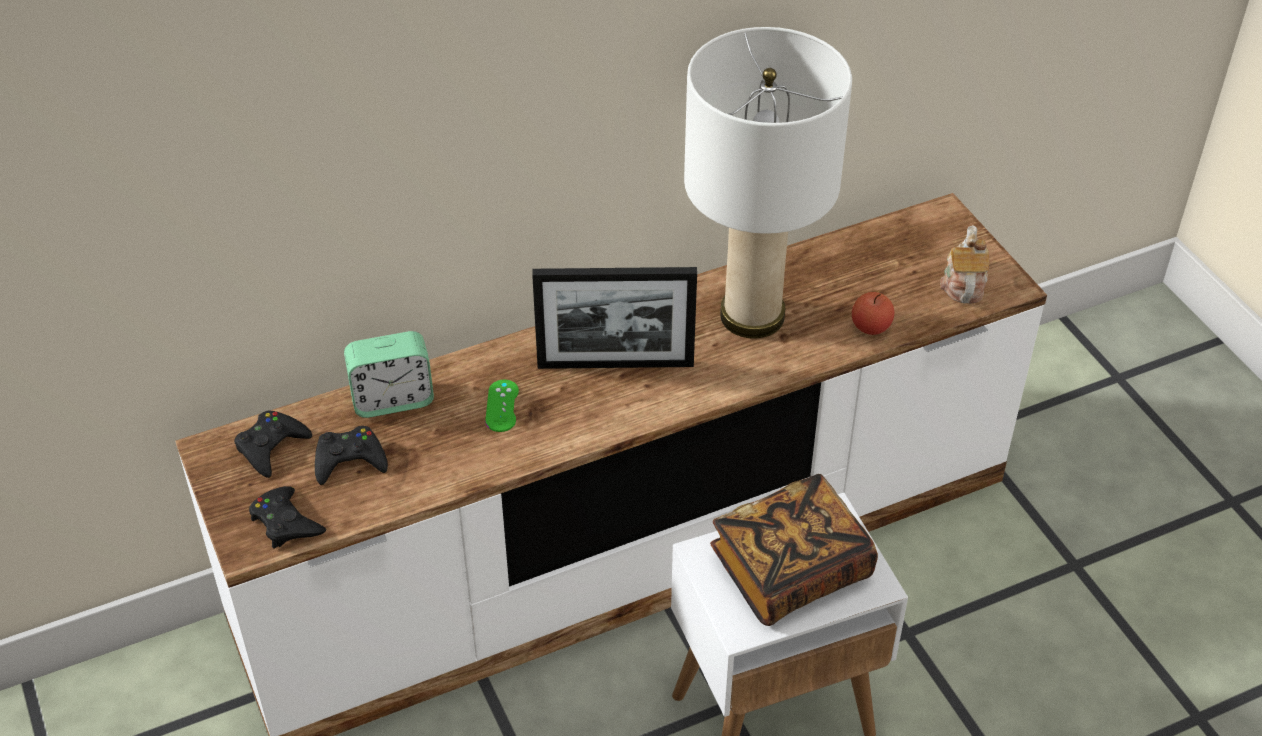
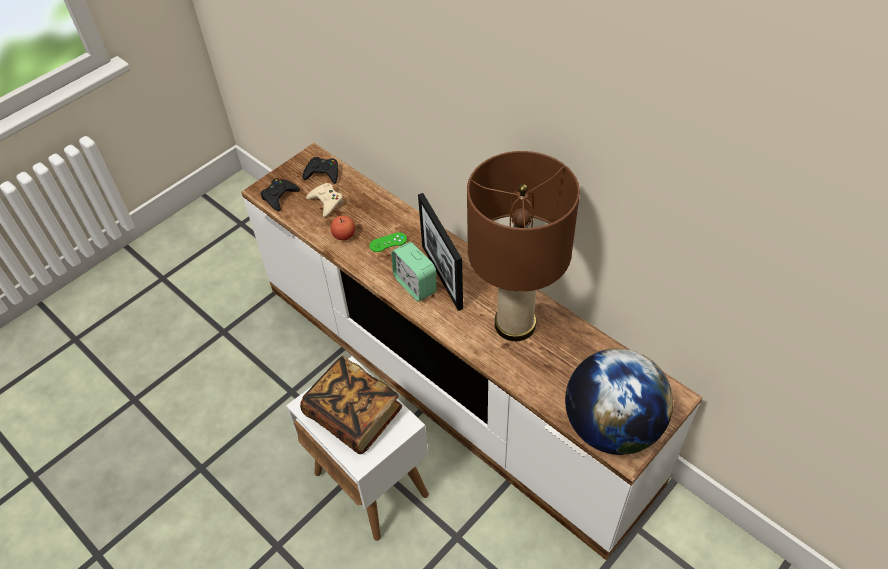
camera: 70 degrees right, 5 degrees up
black game controller [315,426,388,485] -> beige game controller [306,183,344,217]
alarm clock [344,331,434,418] -> alarm clock moved to [391,242,437,302]
white table lamp [684,27,852,338] -> brown table lamp [467,151,580,341]
apple [852,292,894,335] -> apple moved to [331,216,355,240]
teapot [940,225,989,304] -> globe [565,348,673,455]

